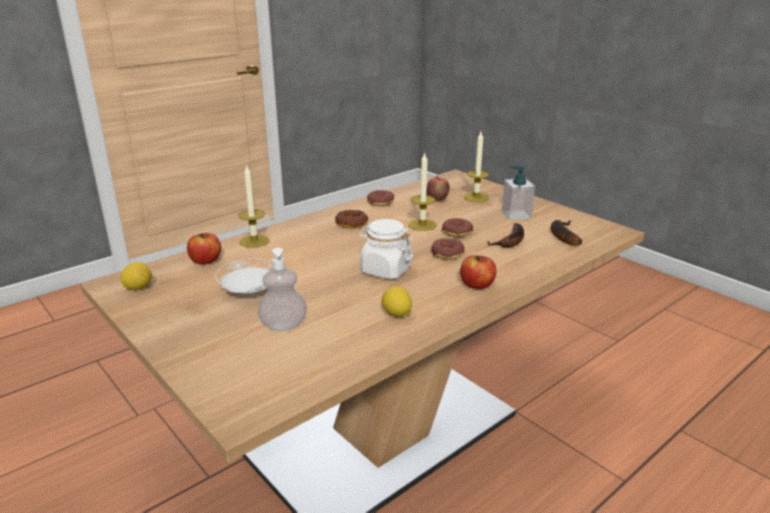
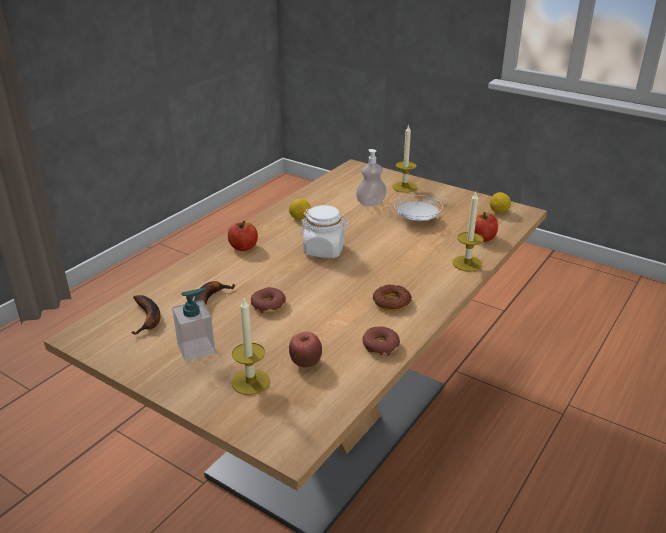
camera: 165 degrees right, 5 degrees up
candle [409,152,437,231] -> candle moved to [393,124,417,193]
donut [431,239,465,260] -> none

